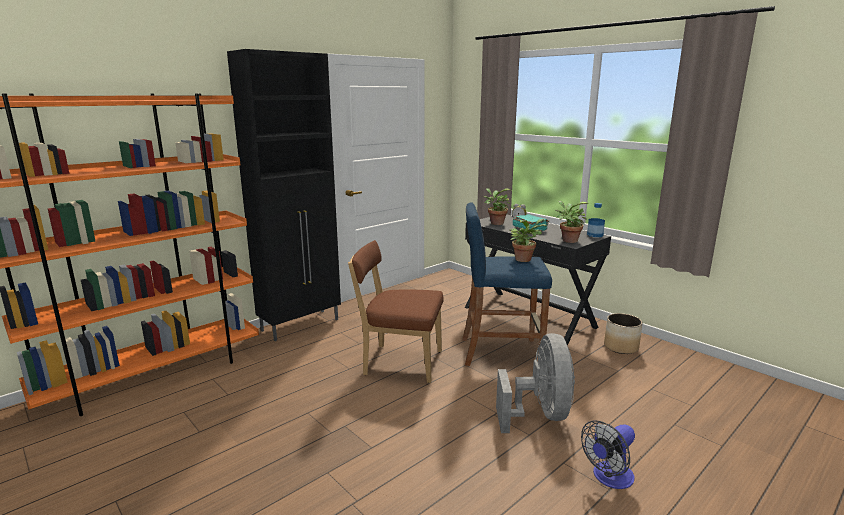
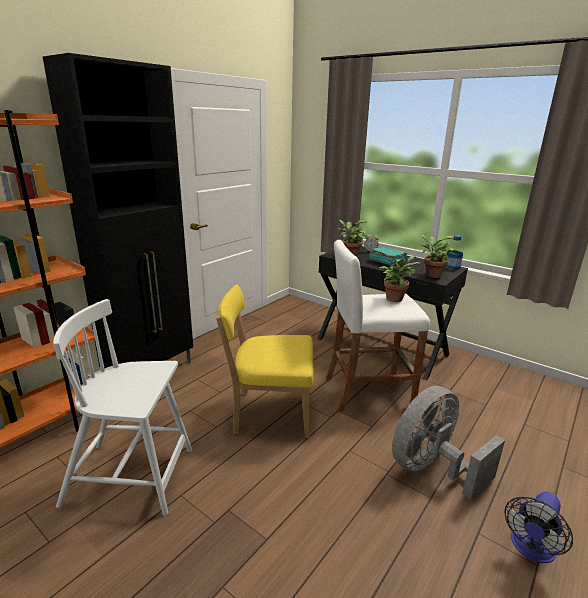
camera: 10 degrees left, 5 degrees up
brown chair [348,240,444,383] -> yellow chair [216,285,314,438]
blue stool [462,202,552,366] -> white stool [326,240,430,412]
grey fan [496,333,575,433] -> grey fan turned 120 degrees counterclockwise [392,386,505,500]
planter [604,313,643,354] -> none
none -> white chair [53,299,192,516]

